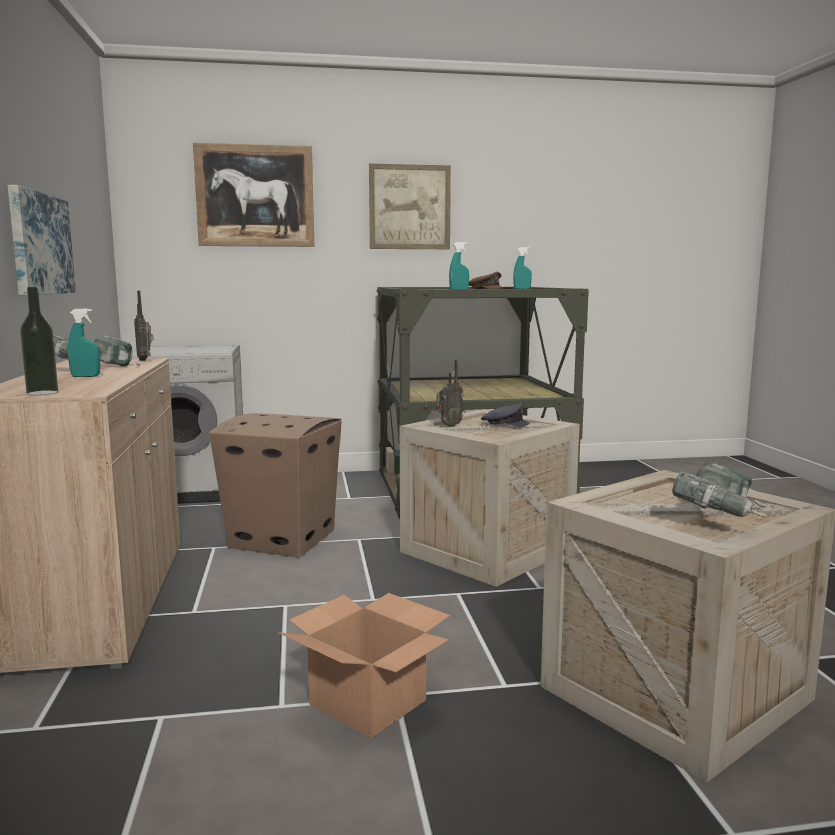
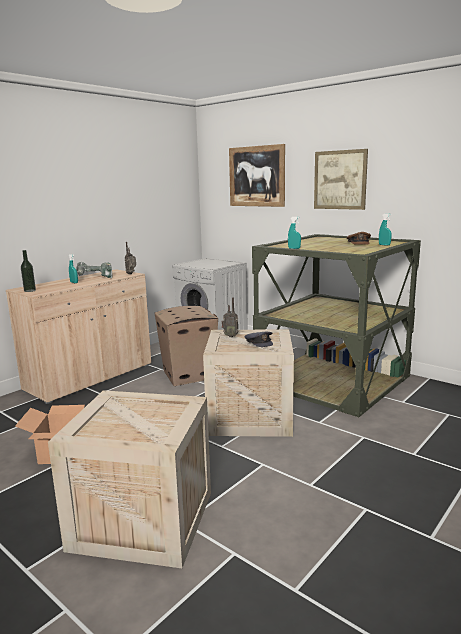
camera: 50 degrees right, 5 degrees up
picture [7,185,76,296] -> none
power drill [672,462,770,518] -> none

